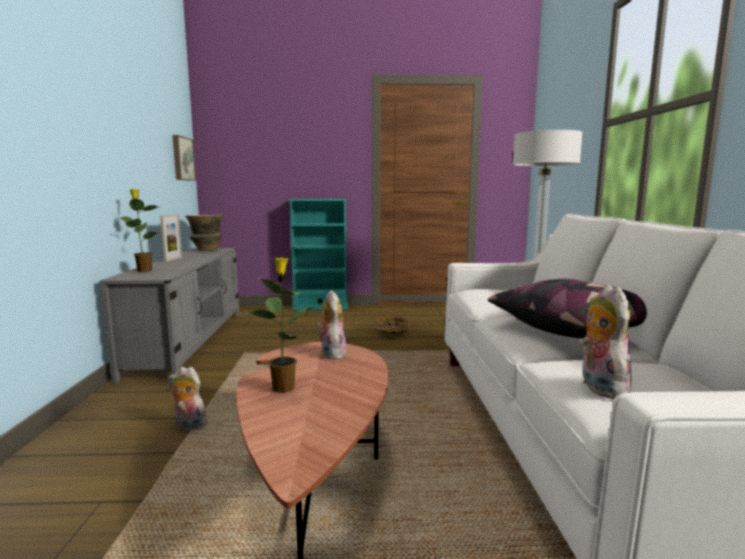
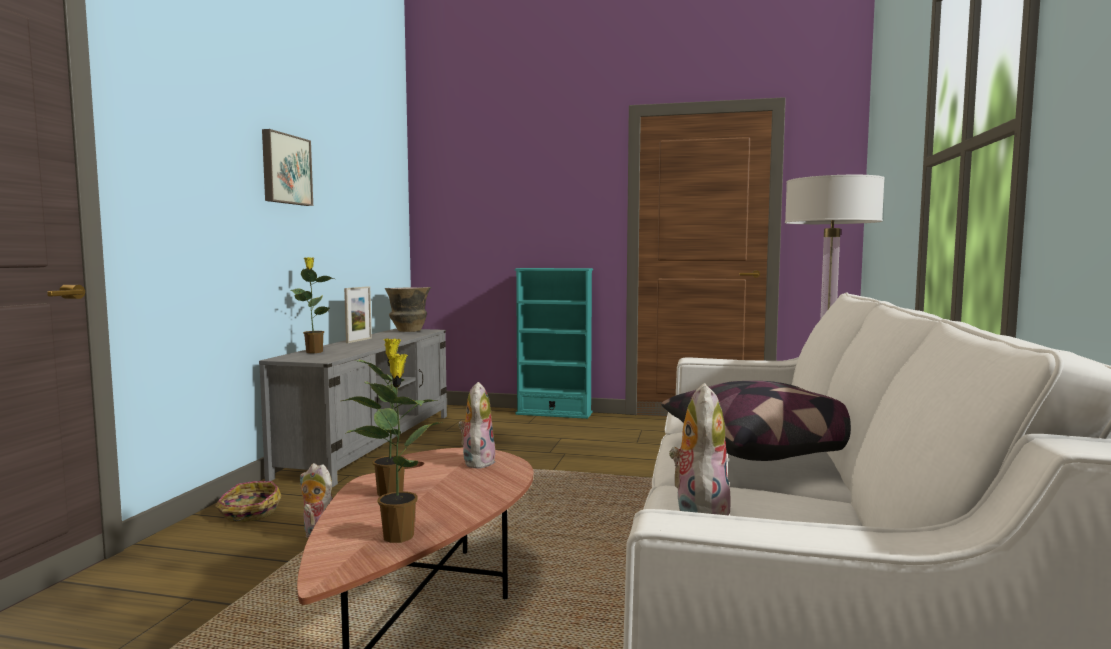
camera: 15 degrees right, 5 degrees down
picture [172,135,196,181] -> picture moved to [262,129,313,206]
basket [376,316,409,337] -> basket moved to [215,481,282,522]
none -> potted plant [347,354,443,543]

